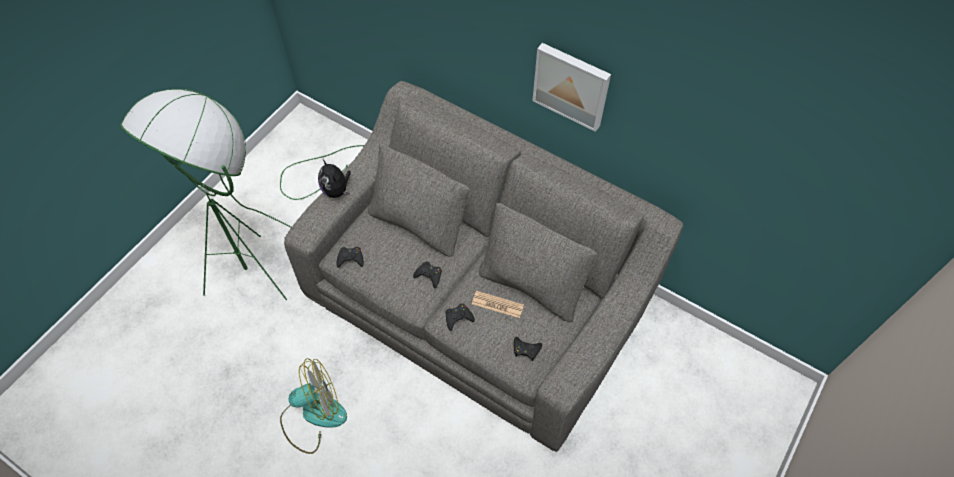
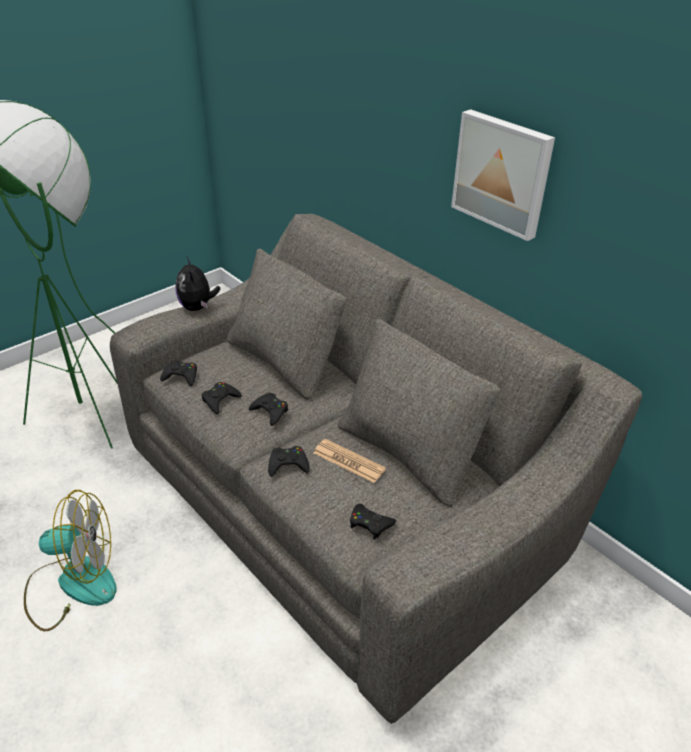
camera: 15 degrees right, 20 degrees down
none -> black game controller [201,382,242,414]

